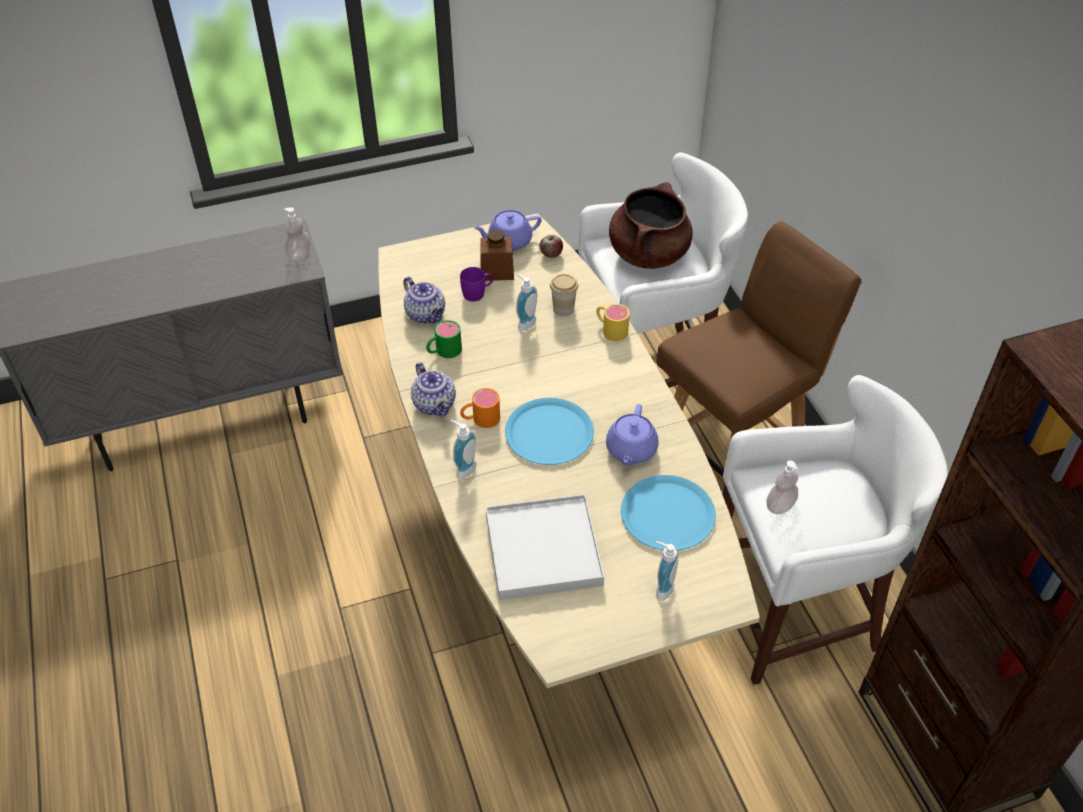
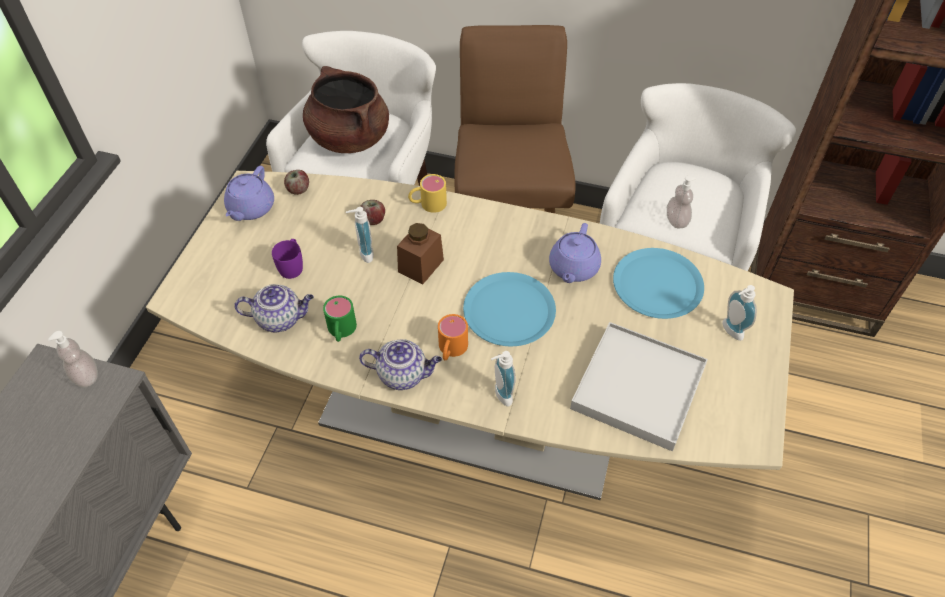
camera: 55 degrees left, 5 degrees up
brown jar [480,230,514,281] -> brown jar moved to [397,223,444,285]
cup [550,274,578,317] -> apple [360,200,385,225]
purple teapot [606,404,659,466] -> purple teapot turned 60 degrees clockwise [549,223,601,283]

